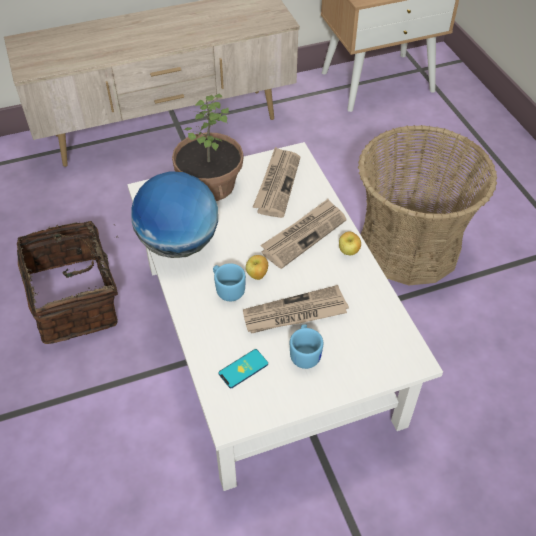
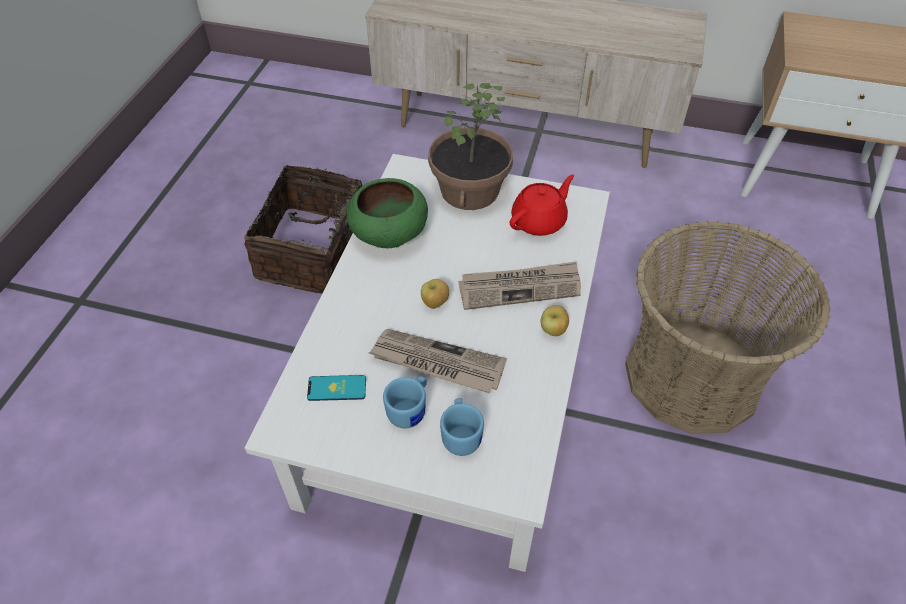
camera: 35 degrees right, 0 degrees up
globe [131,171,218,258] -> green bowl [347,178,428,248]
blue mug [213,263,246,301] -> blue mug moved to [440,398,484,456]
newspaper [253,147,300,218] -> red teapot [510,174,574,236]

